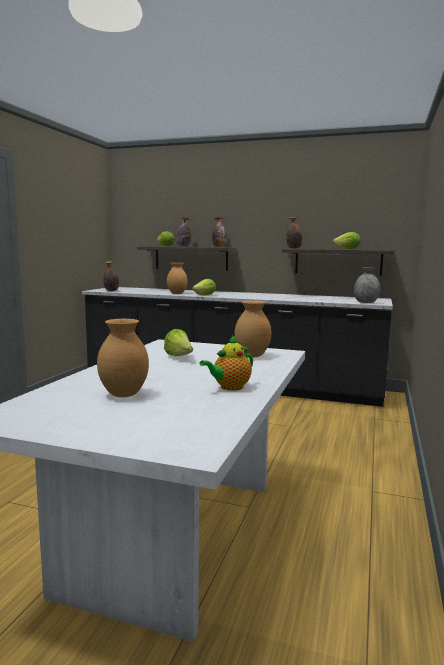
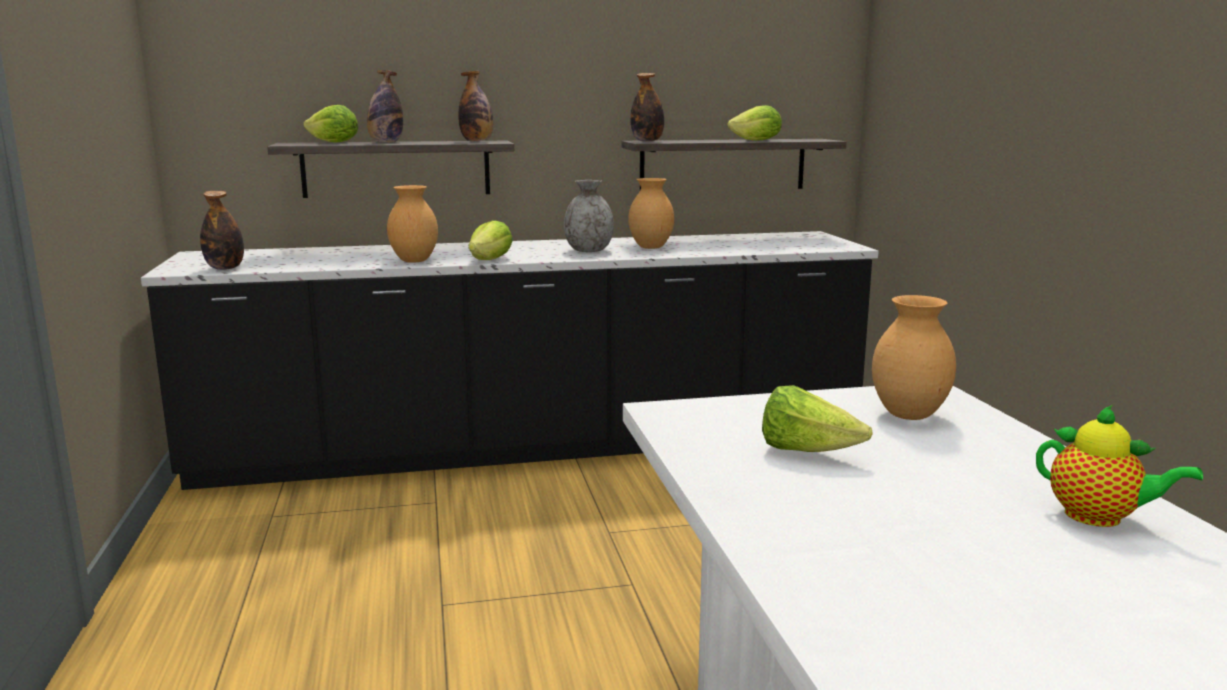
camera: 30 degrees left, 5 degrees up
brown vase [97,319,149,397] -> brown vase moved to [628,178,674,249]
teapot [199,335,253,391] -> teapot turned 75 degrees counterclockwise [1036,405,1203,527]
grey vase [354,267,380,303] -> grey vase moved to [564,180,614,252]

